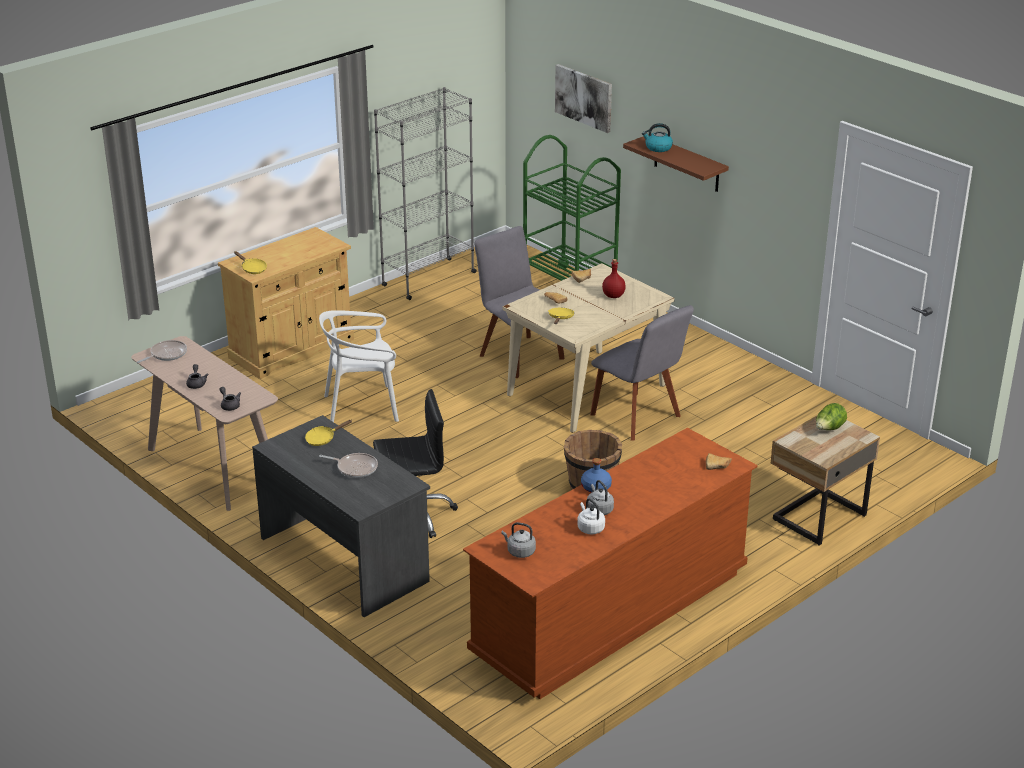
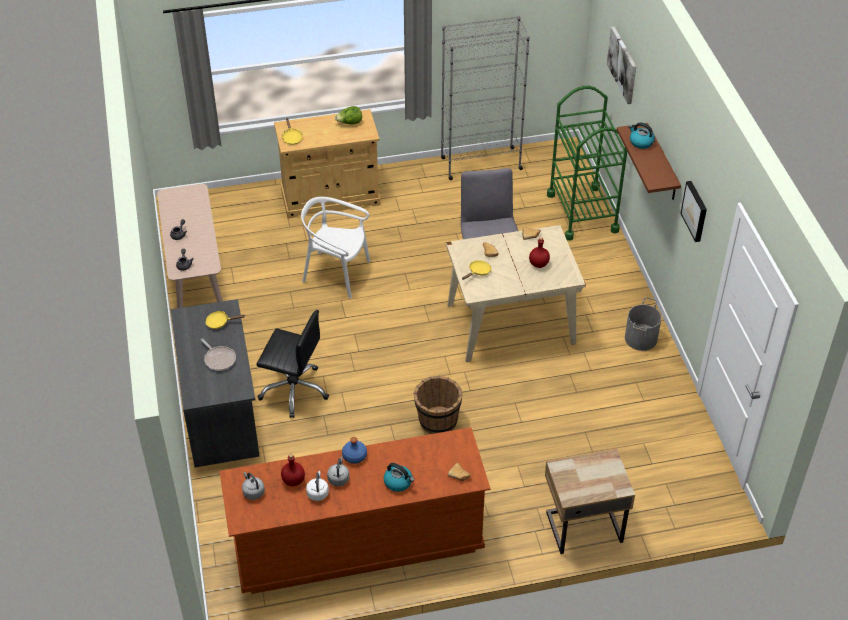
camera: 30 degrees right, 15 degrees up
frying pan [137,340,187,363] -> none
grey chair [590,305,694,440] -> none
lettuce [816,403,847,430] -> lettuce moved to [335,106,362,125]
none -> red bottle [281,454,305,486]
none -> kettle [384,463,414,492]
none -> grey bucket [625,297,661,351]
none -> picture [680,181,707,242]

